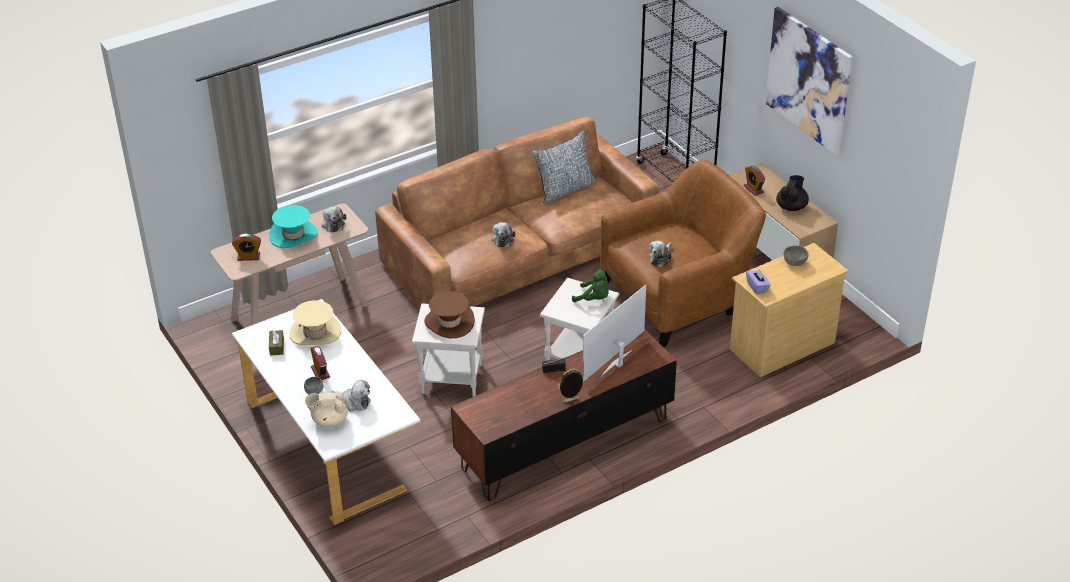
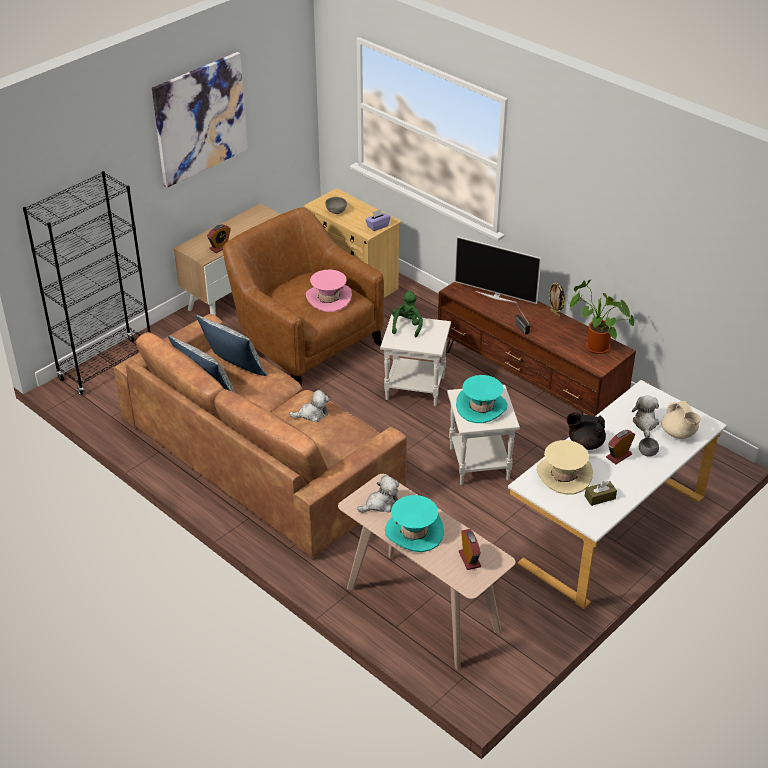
camera: 105 degrees left, 0 degrees up
brown hat [424,291,475,338] -> turquoise hat [456,375,508,423]
plush toy [649,240,672,267] -> pink hat [306,270,352,312]
black teapot [776,175,809,211] -> black teapot moved to [567,412,606,450]
none -> pillow [195,315,267,376]
none -> potted plant [570,280,634,354]

